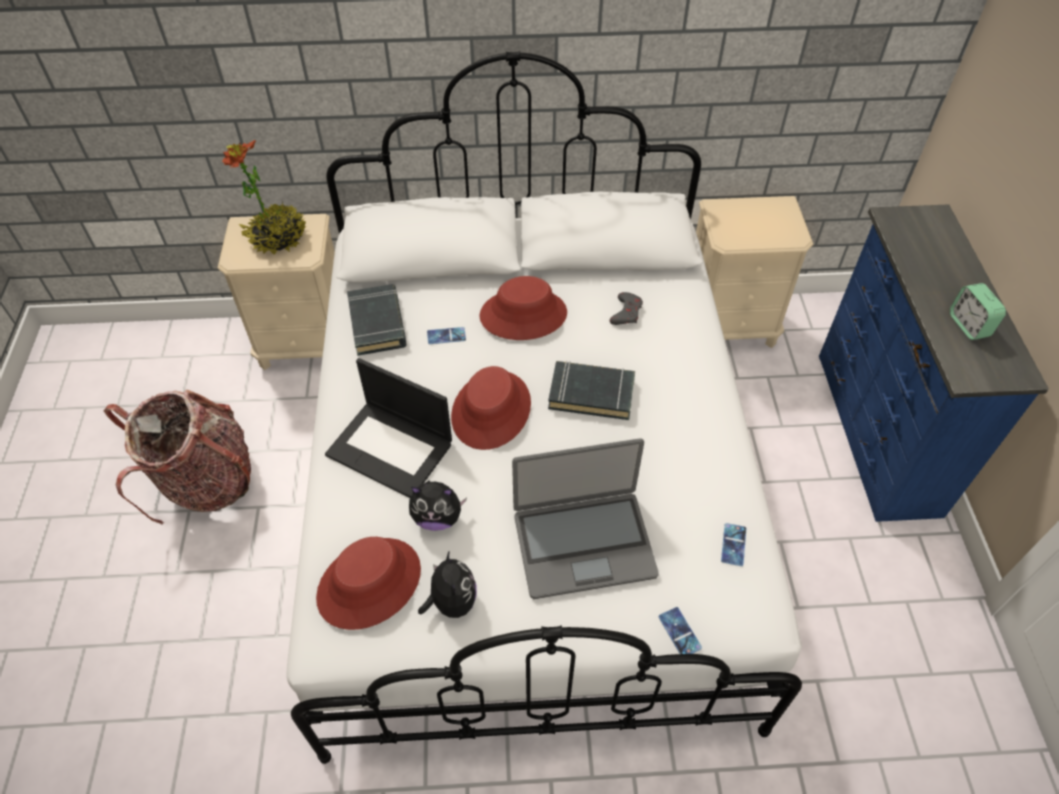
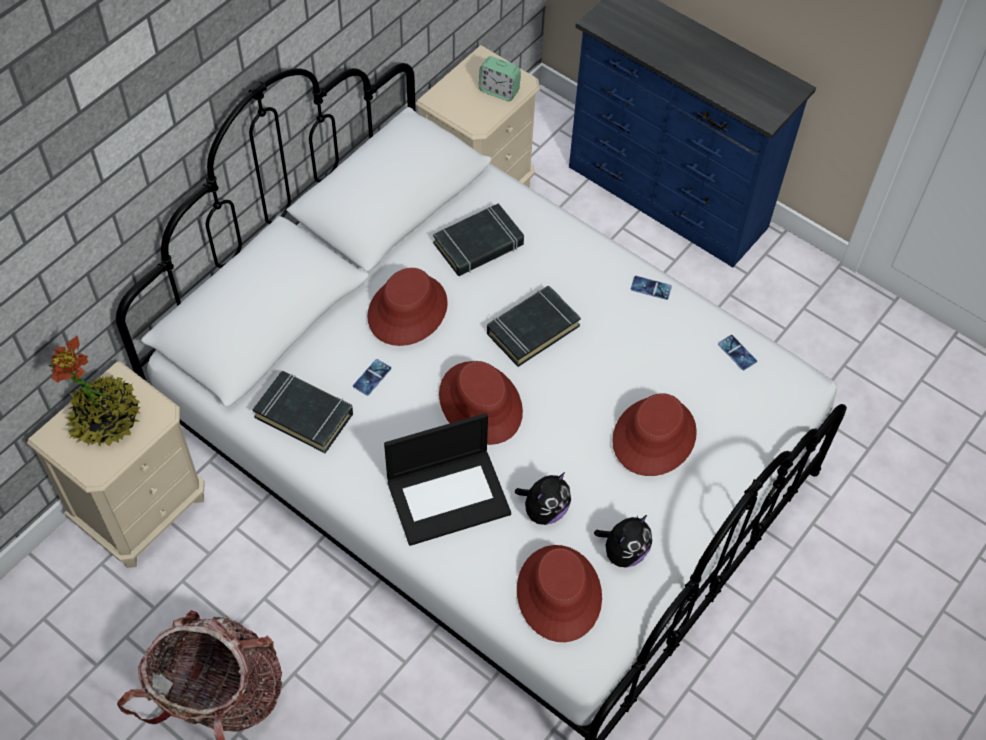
camera: 50 degrees left, 5 degrees up
plush toy [418,552,477,618] -> plush toy turned 105 degrees clockwise [594,515,652,568]
laptop [512,439,659,599] -> red hat [612,393,697,476]
grey game controller [610,292,643,325] -> black book [433,203,524,276]
phone [658,607,702,654] -> phone moved to [631,276,672,300]
alarm clock [950,283,1006,340] -> alarm clock moved to [479,56,521,101]

